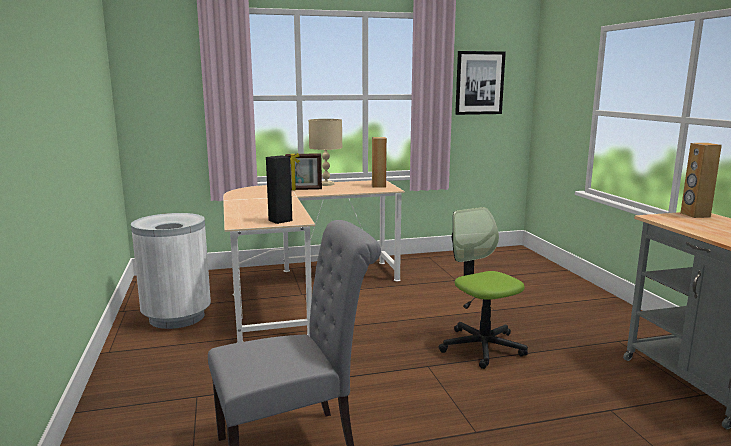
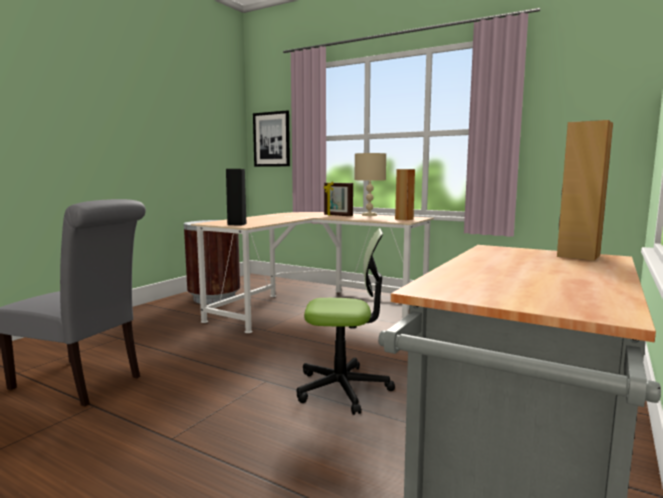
camera: 45 degrees right, 5 degrees down
white trash can [131,213,211,329] -> brown trash can [184,220,240,304]
office chair [439,207,528,369] -> office chair turned 75 degrees clockwise [297,228,395,415]
picture [455,51,506,115] -> picture moved to [253,110,290,167]

